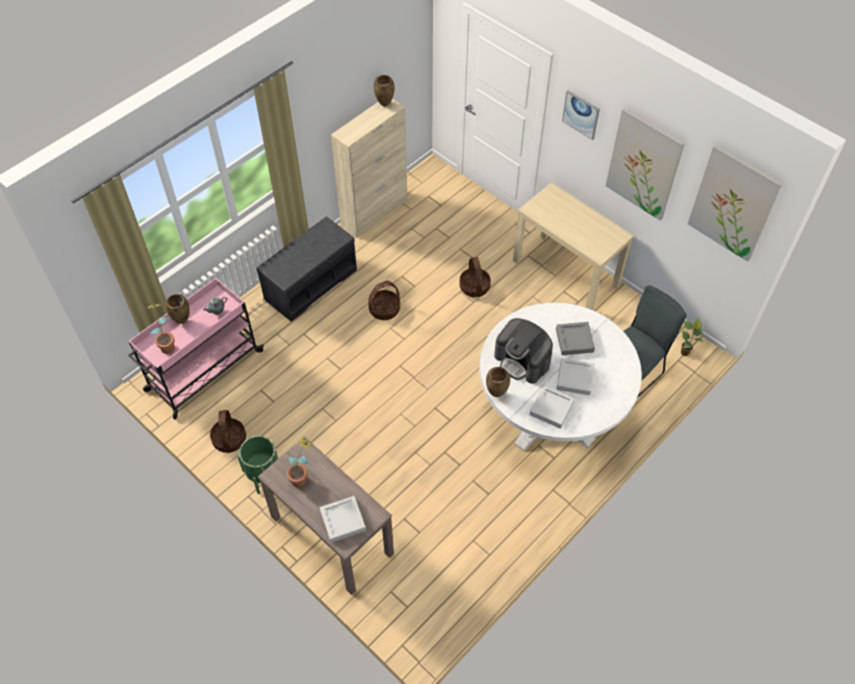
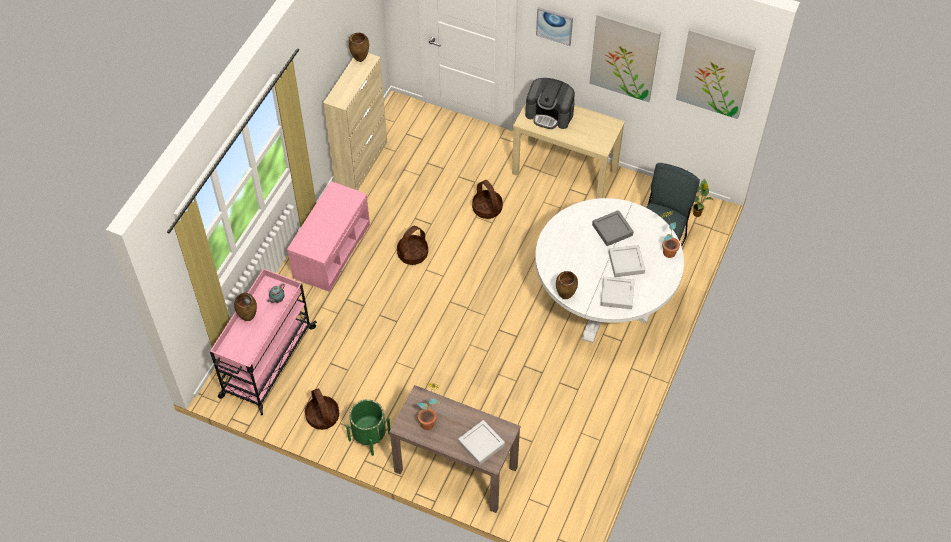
camera: 20 degrees left, 0 degrees up
potted plant [149,304,175,354] -> potted plant moved to [660,211,680,258]
grey bench [257,217,357,322] -> pink bench [287,181,370,292]
coffee machine [494,318,553,384] -> coffee machine moved to [525,78,575,129]

